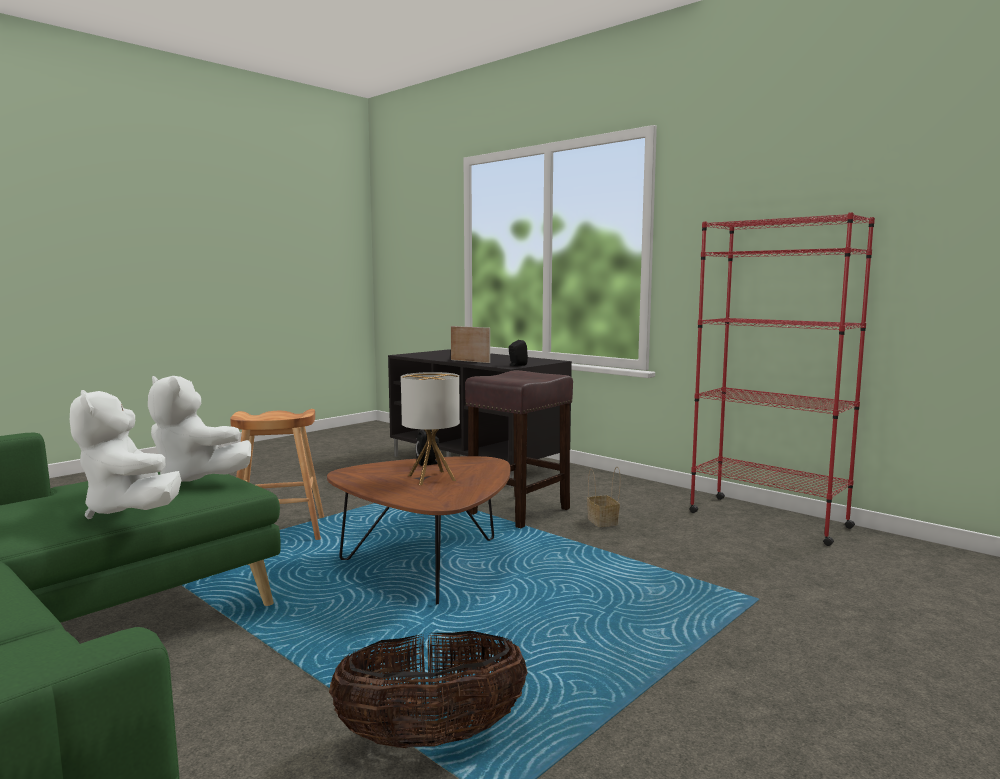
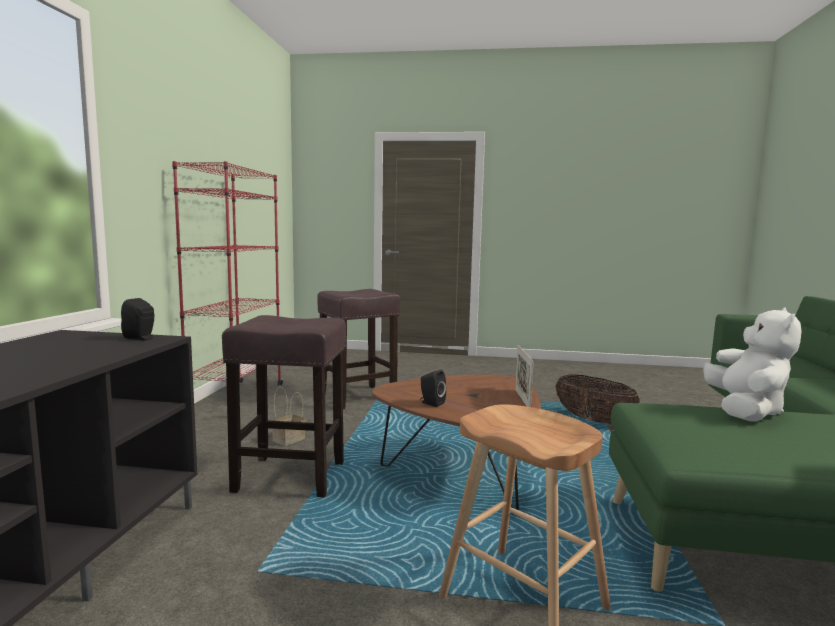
camera: 125 degrees left, 0 degrees up
white plush toy [148,376,251,482] -> none
table lamp [401,372,460,485] -> none
picture frame [451,326,490,363] -> picture frame moved to [515,345,534,407]
none -> brown stool [317,289,401,409]

